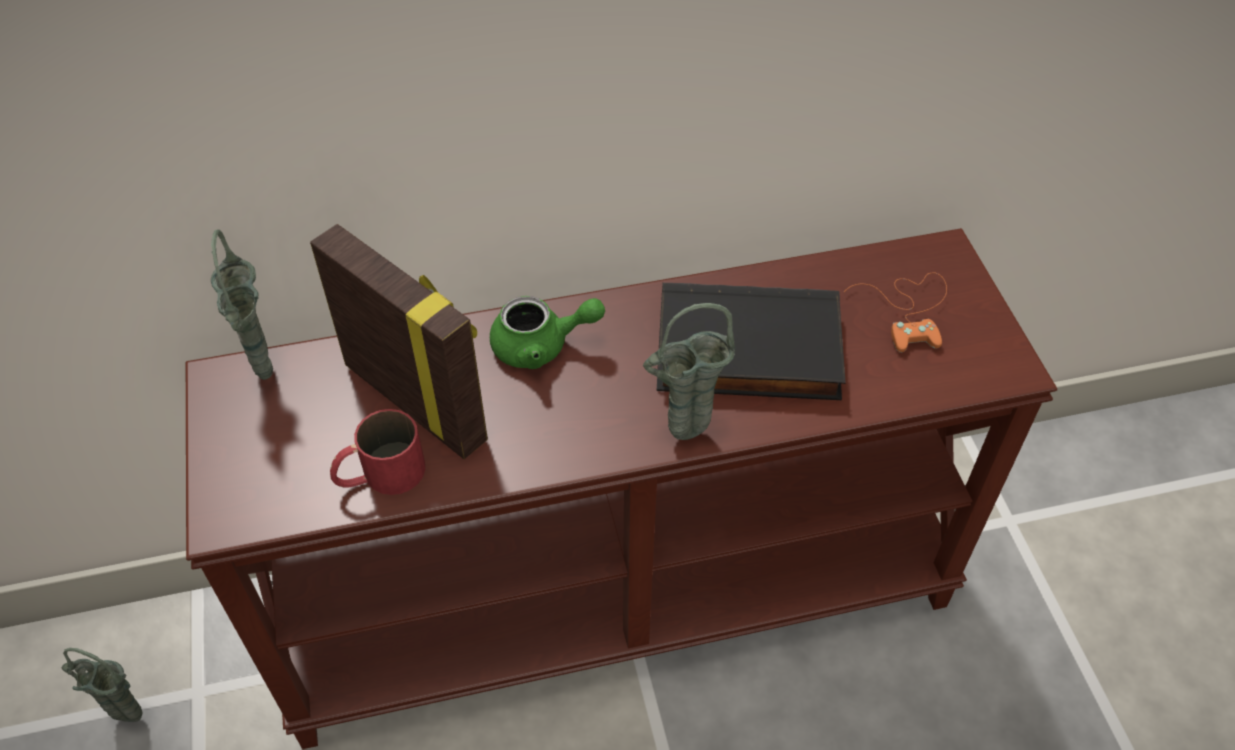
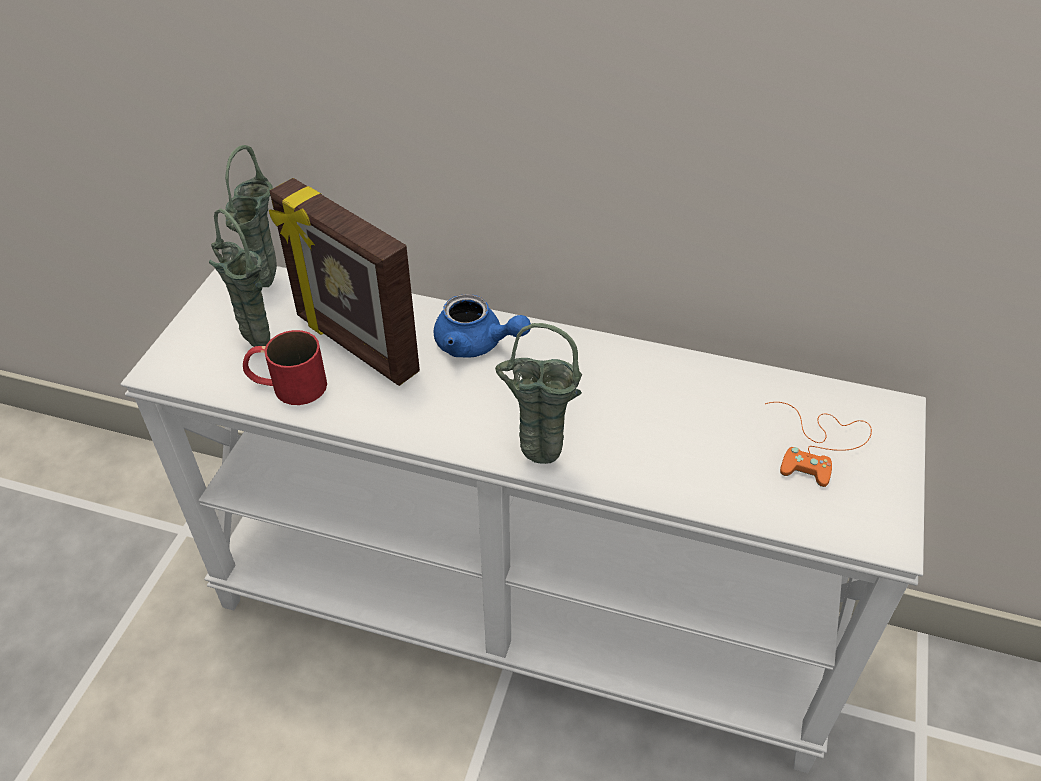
camera: 30 degrees right, 5 degrees down
green vase [61,648,143,722] -> green vase moved to [209,208,270,347]
brown console table [186,228,1057,749] -> white console table [121,258,926,773]
picture frame [310,224,488,459] -> picture frame turned 150 degrees clockwise [269,178,420,386]
green teapot [490,296,605,369] -> blue teapot [434,294,531,358]
black book [657,283,846,400] -> none

